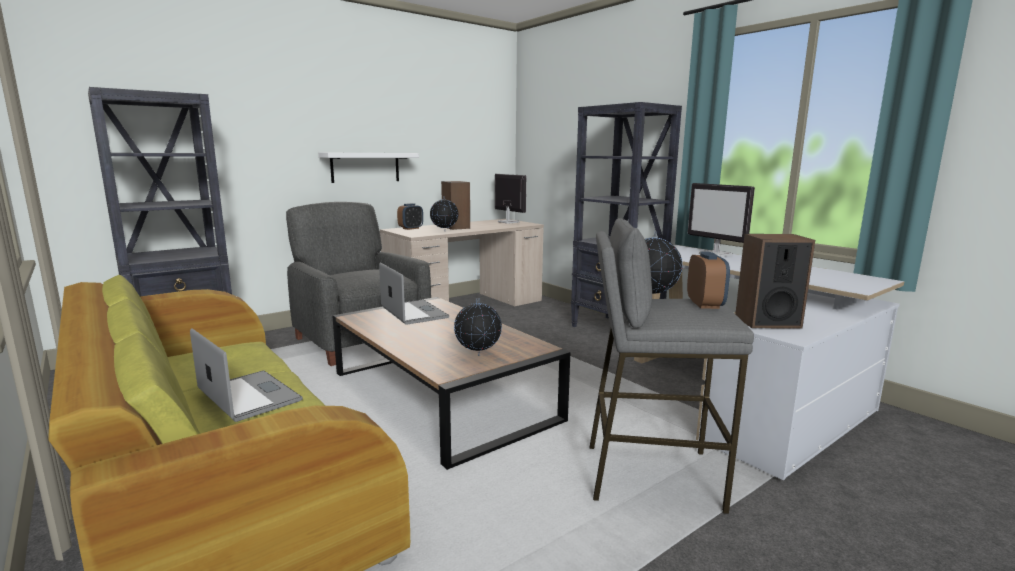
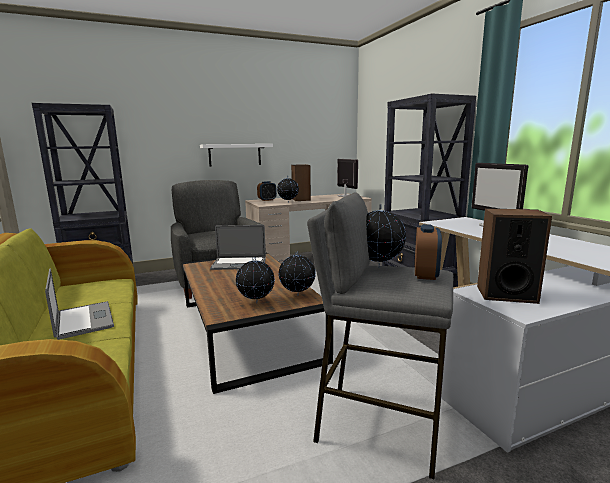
camera: 15 degrees right, 0 degrees up
laptop [379,263,449,325] -> laptop turned 105 degrees clockwise [210,225,266,270]
none -> globe [279,251,316,296]

